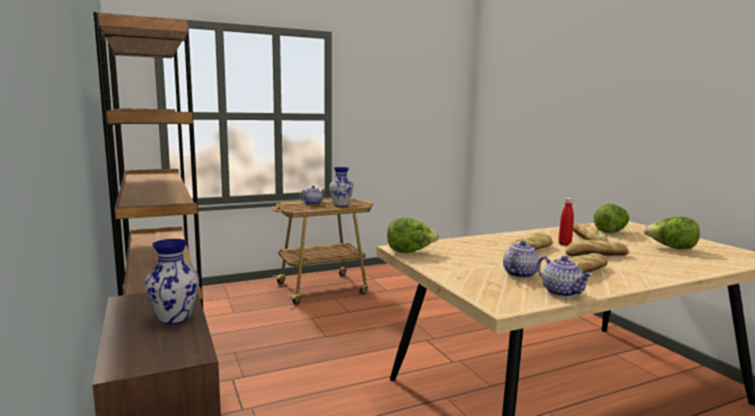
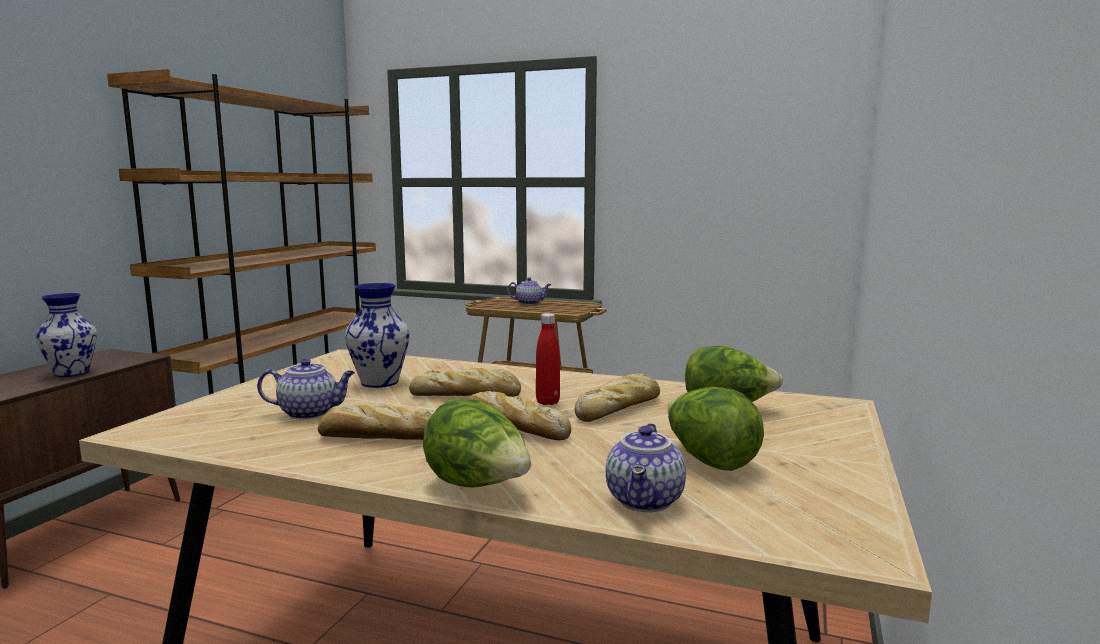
camera: 45 degrees right, 0 degrees up
vase [329,167,353,207] -> vase moved to [345,283,410,388]
lettuce [387,218,439,253] -> lettuce moved to [423,399,531,487]
teapot [537,256,593,297] -> teapot moved to [606,423,686,512]

